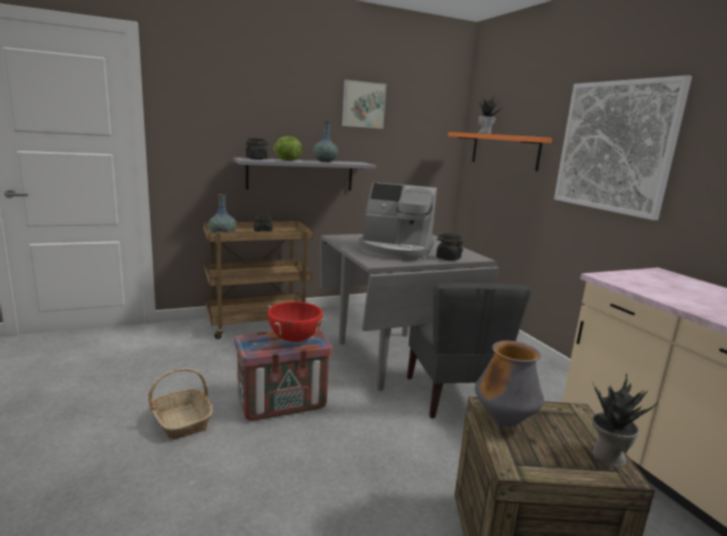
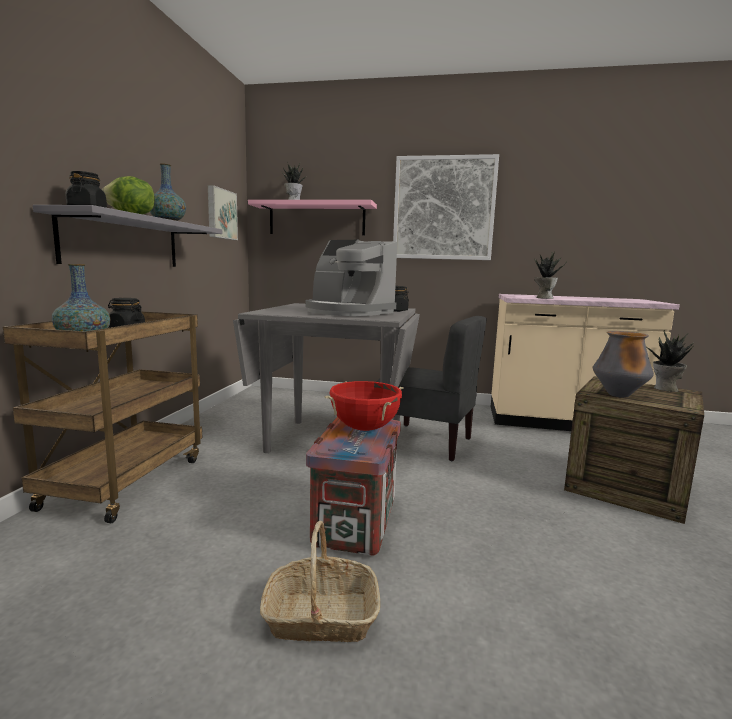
camera: 55 degrees left, 5 degrees down
picture [342,80,386,129] -> picture moved to [208,185,238,240]
coffee machine [359,183,437,260] -> coffee machine turned 75 degrees clockwise [306,240,397,316]
orange shelf [448,132,552,171] -> pink shelf [248,200,377,235]
none -> potted plant [534,252,567,299]

